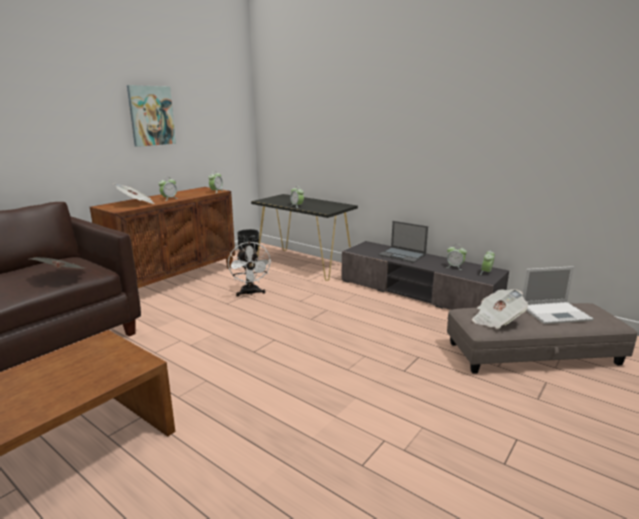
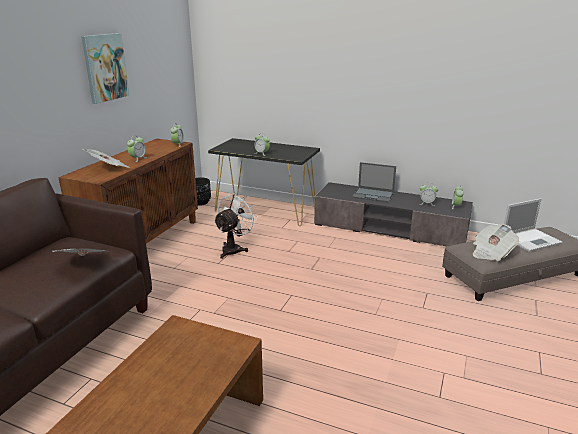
camera: 15 degrees left, 5 degrees up
white fan [228,241,271,296] -> white fan turned 120 degrees counterclockwise [214,193,257,259]

